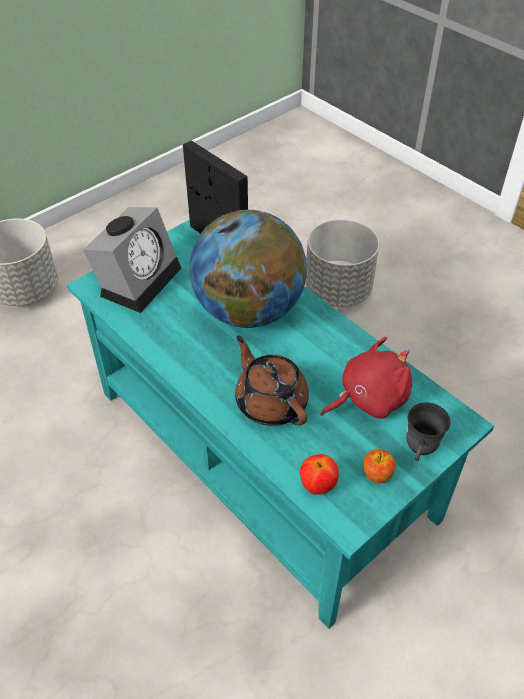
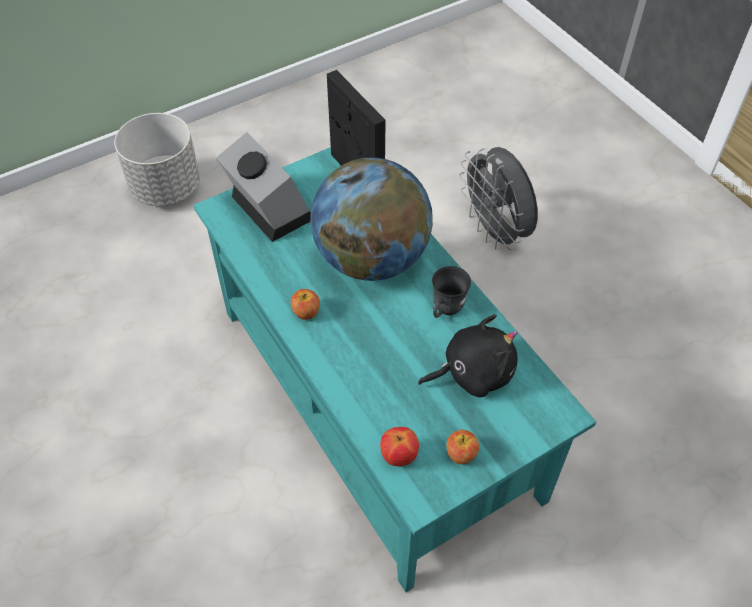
camera: 10 degrees right, 5 degrees up
alarm clock [83,207,181,313] -> alarm clock turned 75 degrees counterclockwise [216,132,311,242]
brown teapot [235,336,309,426] -> none
grey planter [305,219,379,307] -> grey fan [459,147,538,250]
red plush toy [321,337,412,419] -> black plush toy [418,314,518,397]
grey mug [406,402,451,461] -> grey mug moved to [432,266,471,318]
none -> apple [291,289,320,320]

